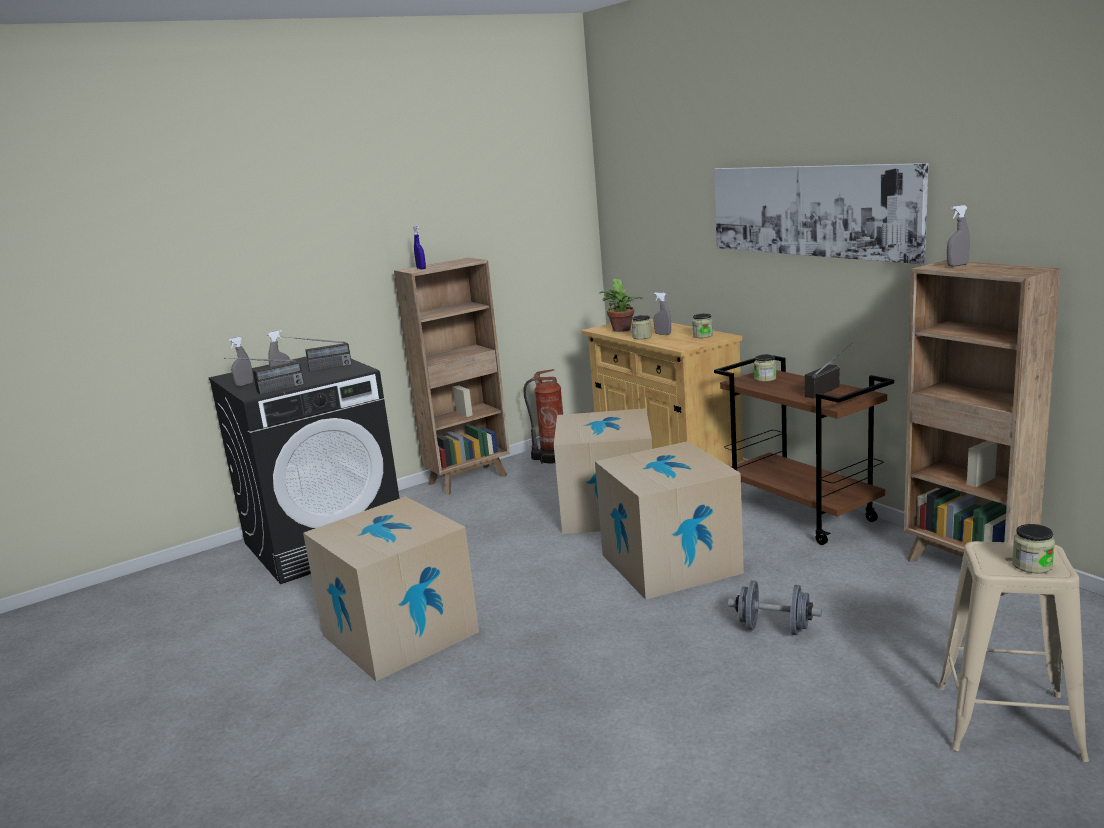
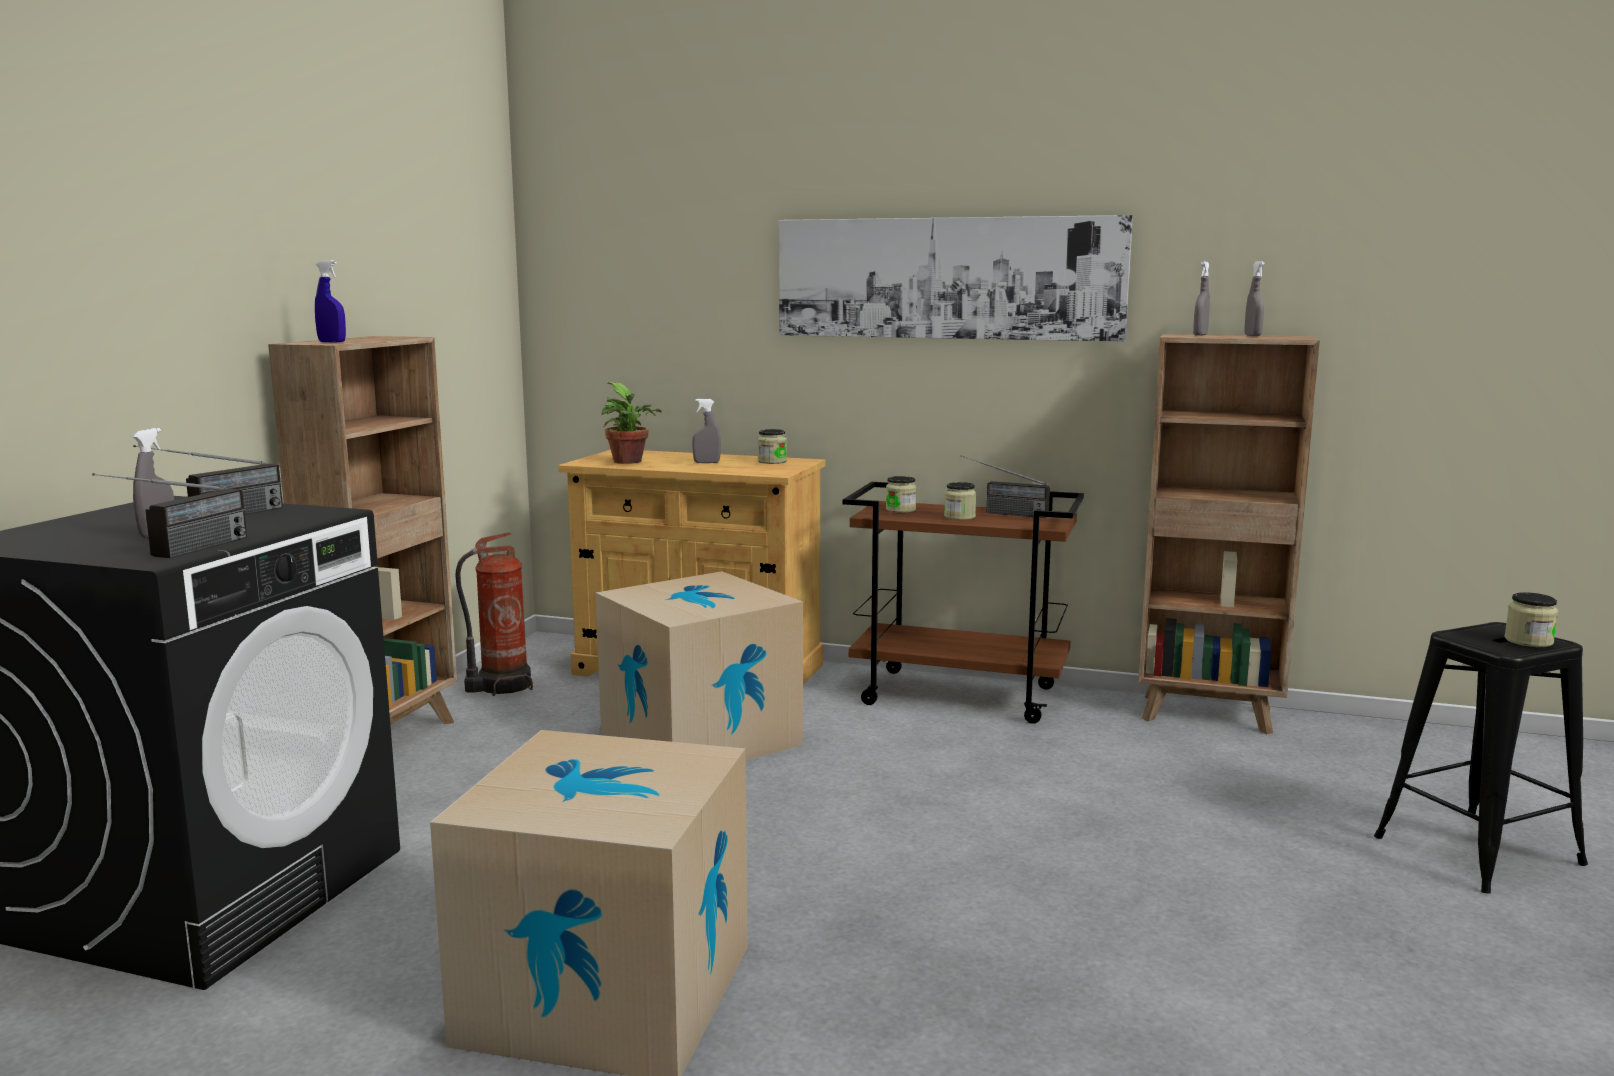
camera: 40 degrees left, 5 degrees down
grey spray bottle [228,337,253,387] -> grey spray bottle moved to [1245,261,1265,336]
cardboard box [595,441,744,600] -> none
jar [632,315,652,339] -> jar moved to [944,482,976,520]
grey dumbbell [728,580,822,635] -> none
radio [804,343,852,398] -> radio turned 75 degrees counterclockwise [961,455,1050,518]
beige stool [938,541,1089,762] -> black stool [1374,622,1588,893]

